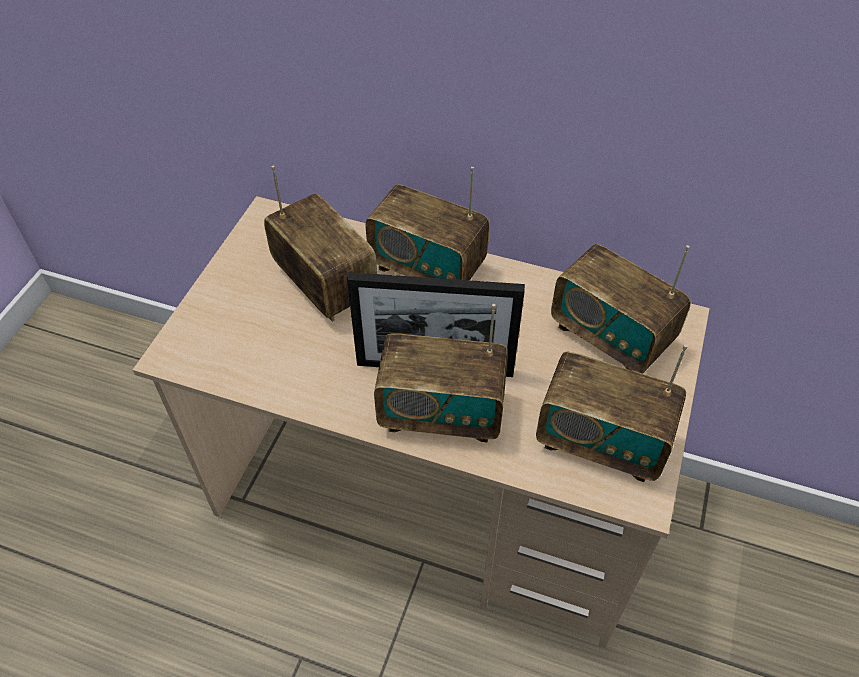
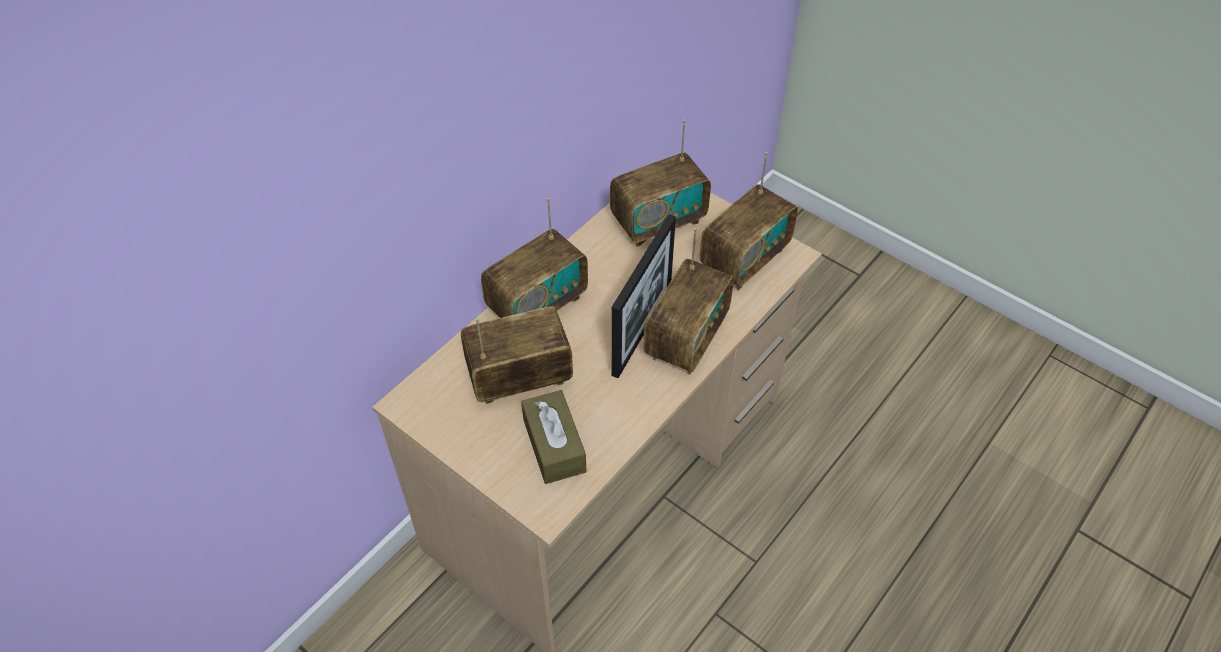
camera: 70 degrees left, 0 degrees up
none -> brown tissue box [521,390,586,484]

